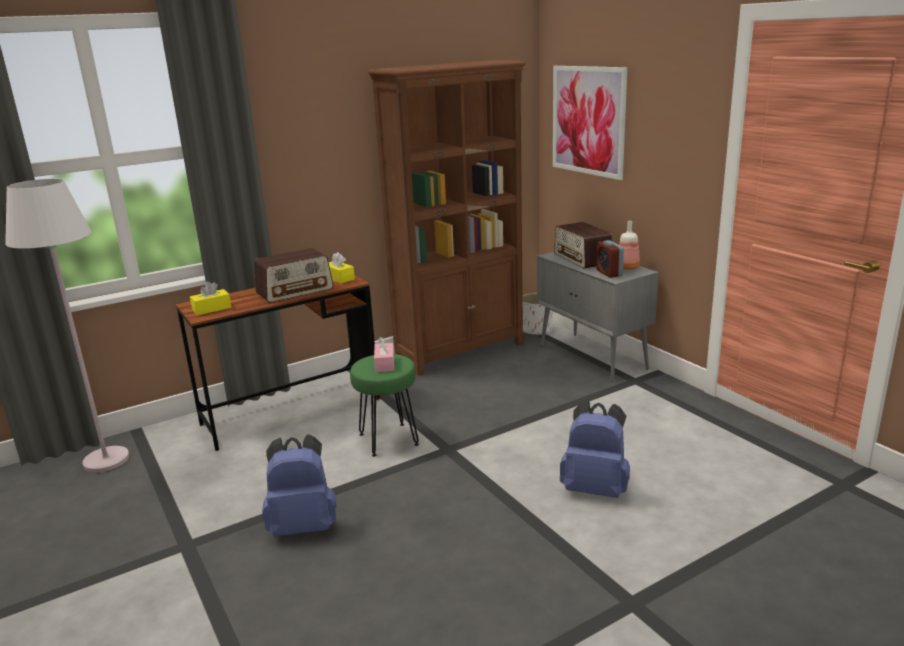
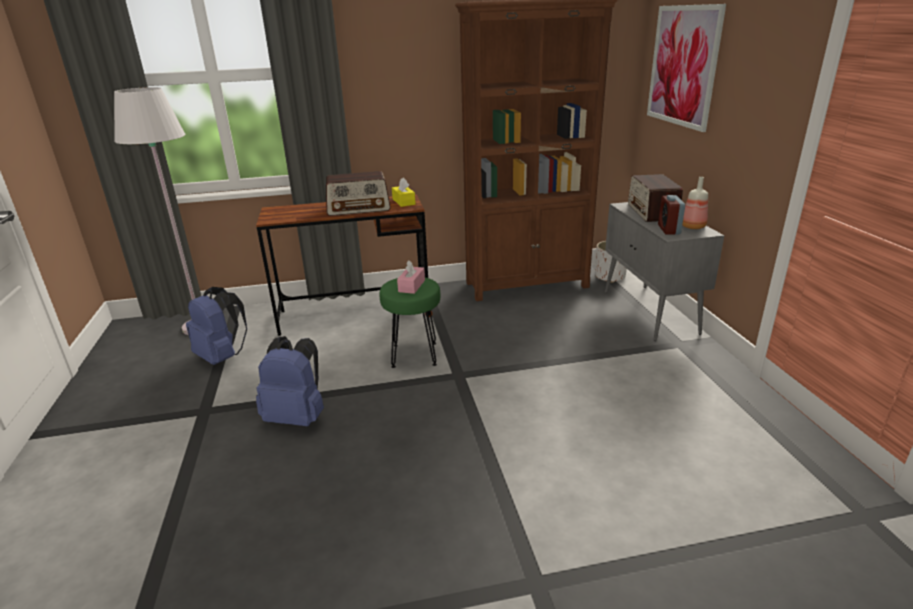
camera: 20 degrees right, 5 degrees up
yellow tissue box [190,281,231,316] -> none
blue backpack [560,401,630,498] -> blue backpack moved to [186,287,247,365]

